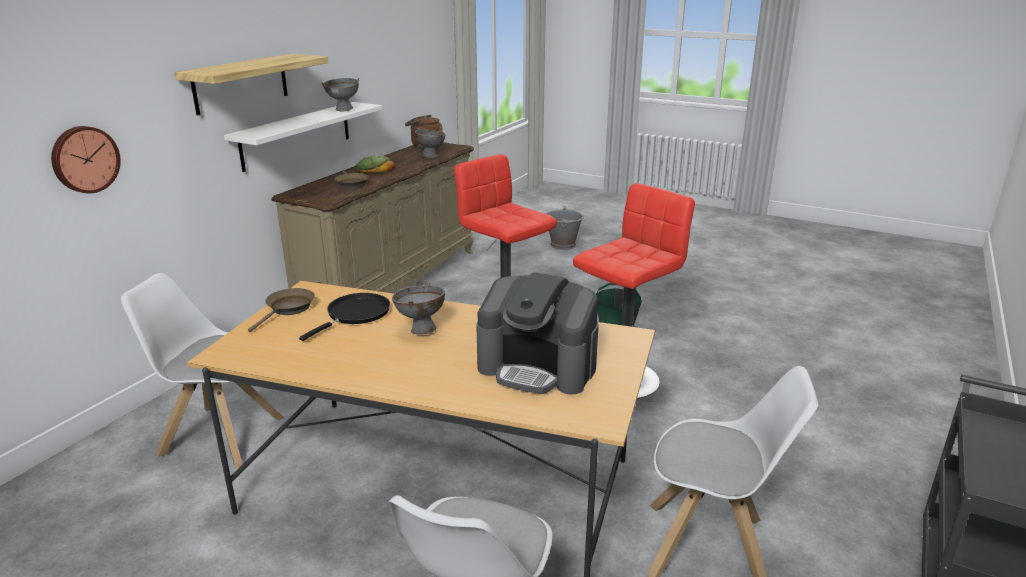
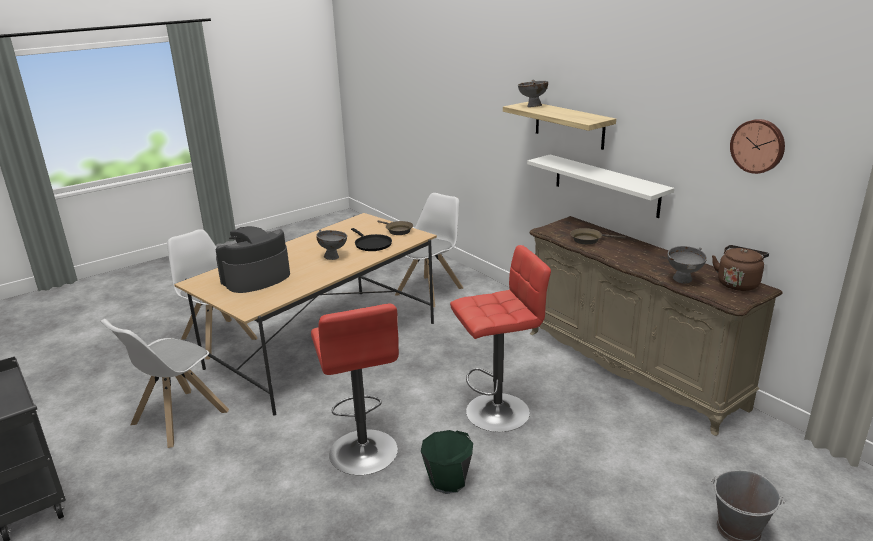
camera: 115 degrees right, 0 degrees up
wall clock [51,126,121,193] -> wall clock moved to [730,119,785,174]
grey bowl [322,78,359,111] -> grey bowl moved to [518,79,548,107]
bread [355,155,395,173] -> none

